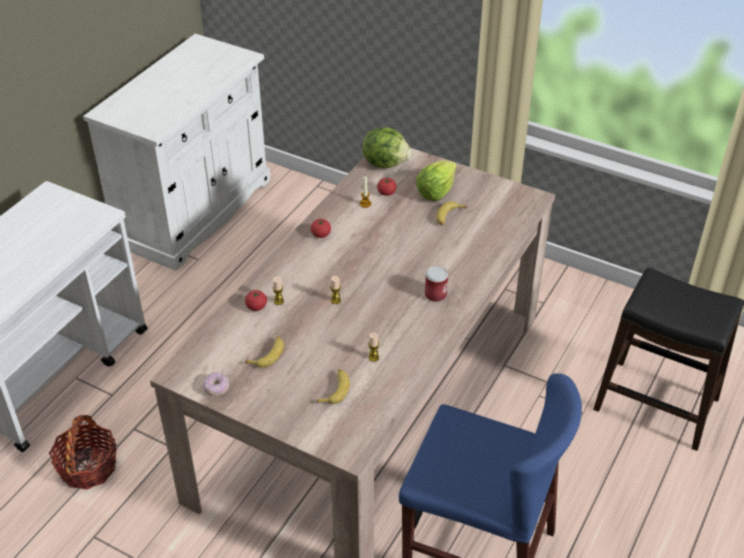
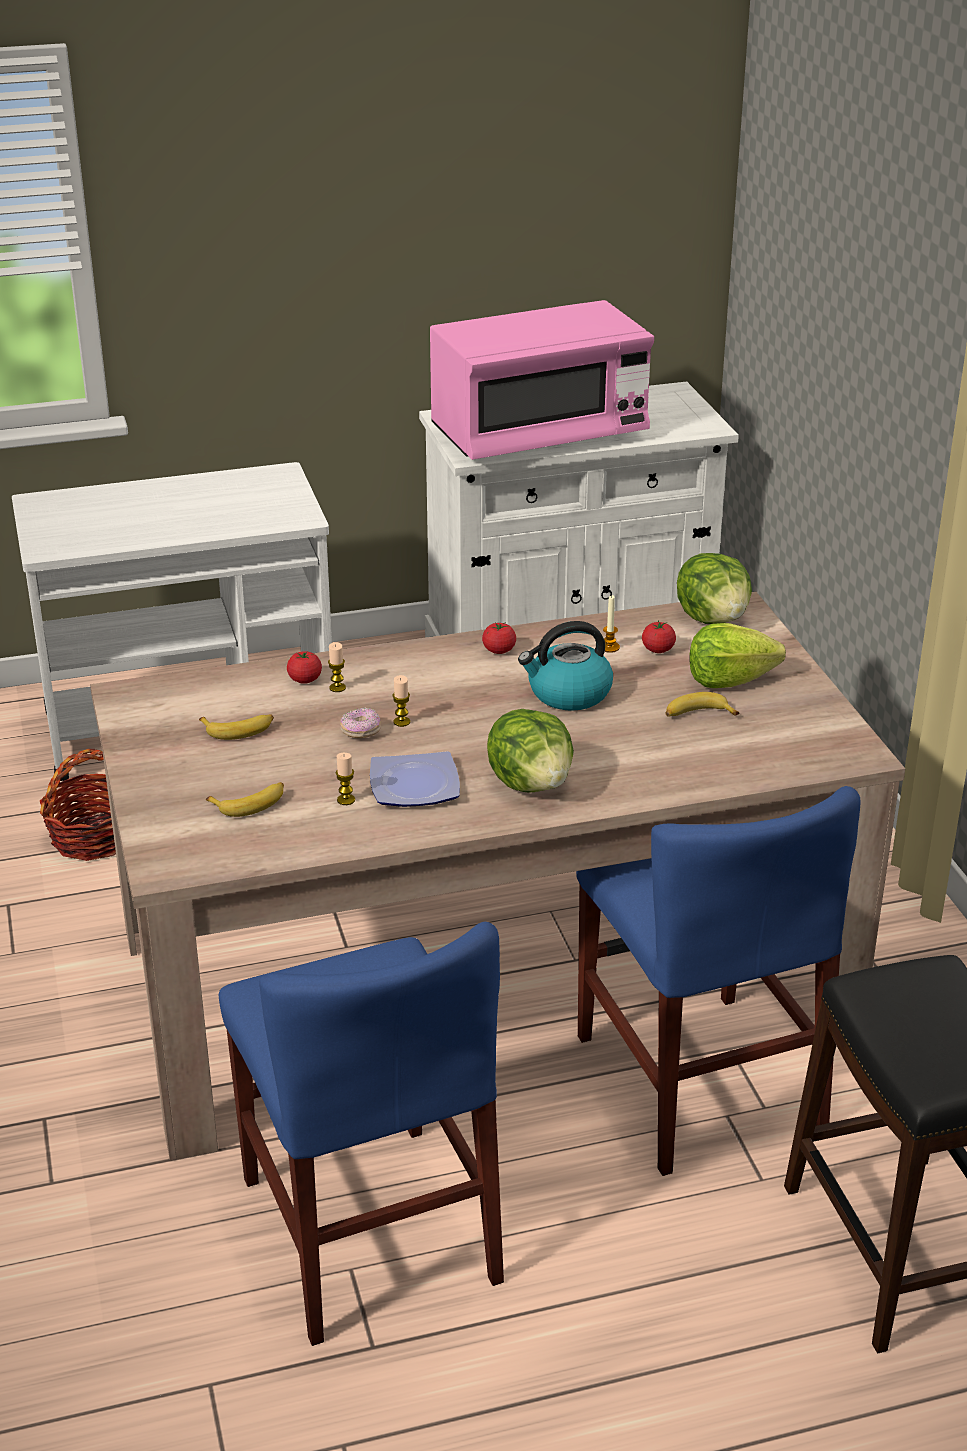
camera: 45 degrees right, 10 degrees down
donut [203,372,229,396] -> donut moved to [340,707,381,738]
can [425,266,448,302] -> lettuce [487,709,574,793]
none -> plate [370,751,460,807]
none -> pink microwave [430,300,654,460]
none -> kettle [518,621,613,711]
none -> blue chair [576,786,860,1176]

